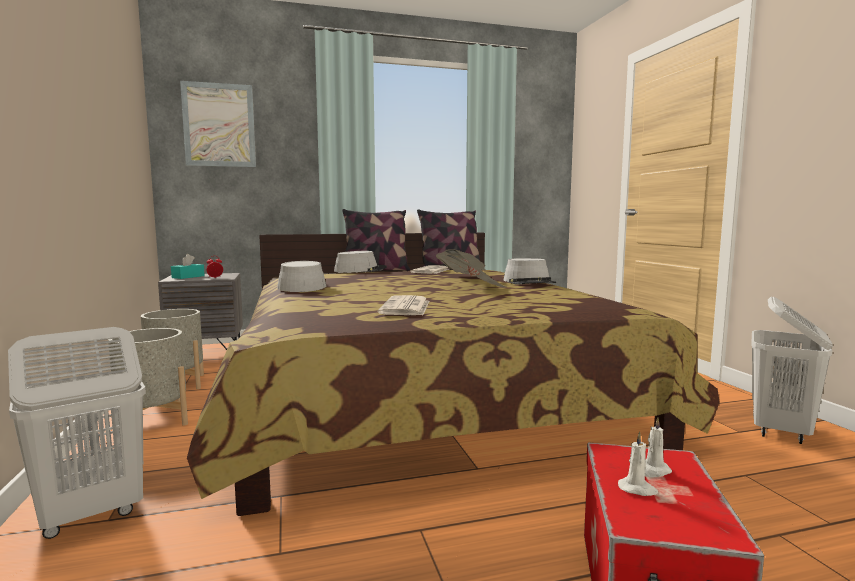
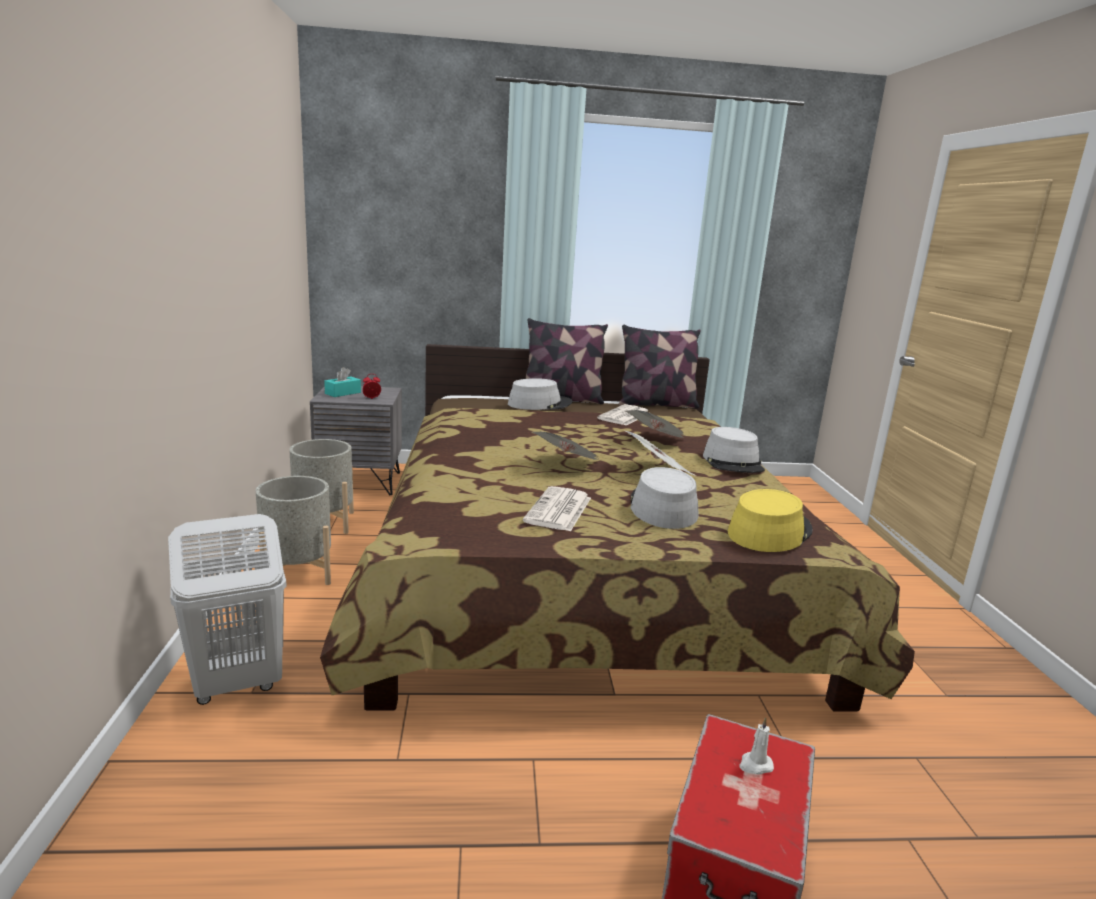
camera: 10 degrees right, 10 degrees up
picture [180,81,256,167] -> none
grey hat [277,261,326,292] -> grey hat moved to [630,467,698,529]
white candle [618,432,658,496] -> none
white laundry basket [751,296,833,444] -> none
none -> newspaper [532,432,600,460]
none -> yellow hat [728,489,813,552]

